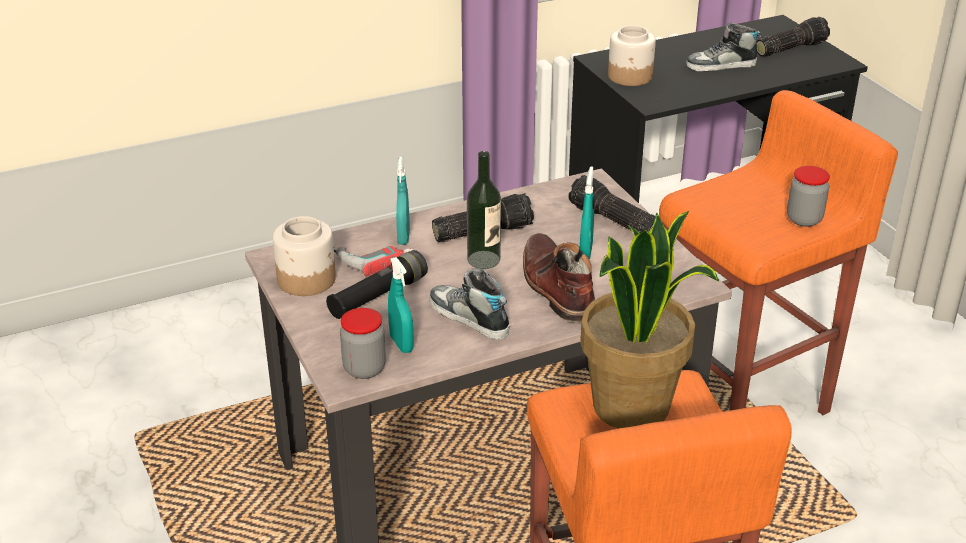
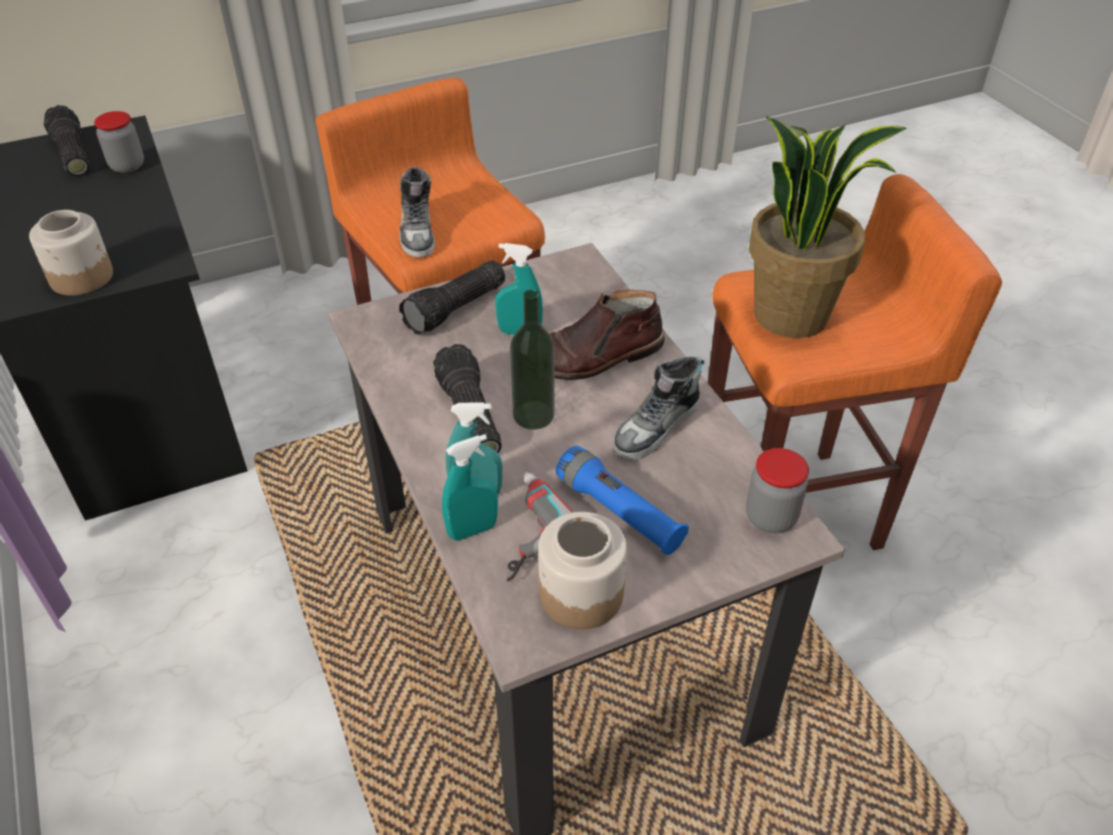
camera: 90 degrees left, 10 degrees up
black flashlight [326,250,428,319] -> blue flashlight [556,446,689,555]
turquoise spray bottle [388,257,414,353] -> turquoise spray bottle moved to [442,434,498,541]
shoe [686,23,761,71] -> shoe moved to [400,167,435,258]
jar [787,166,830,227] -> jar moved to [94,111,144,173]

